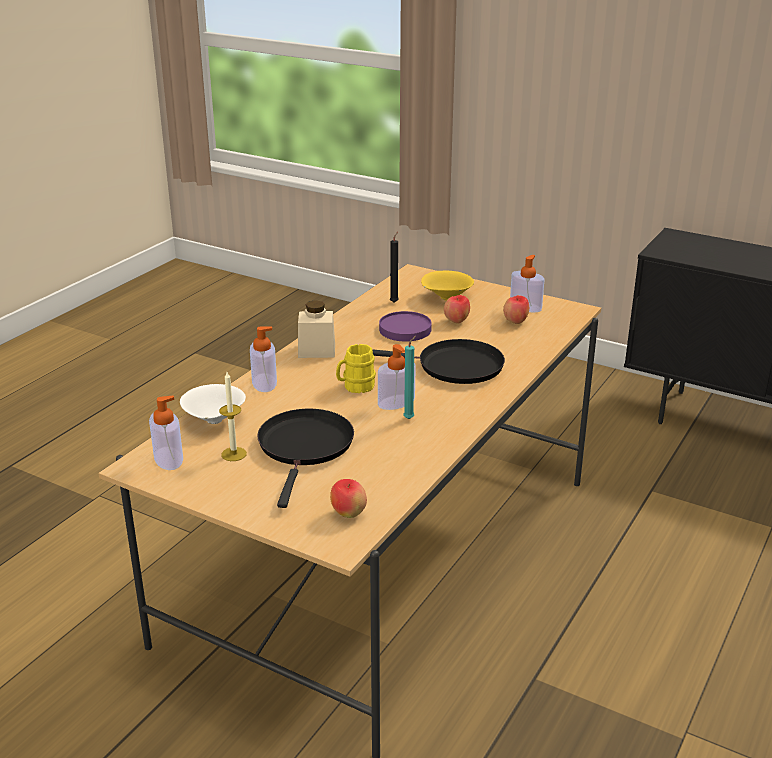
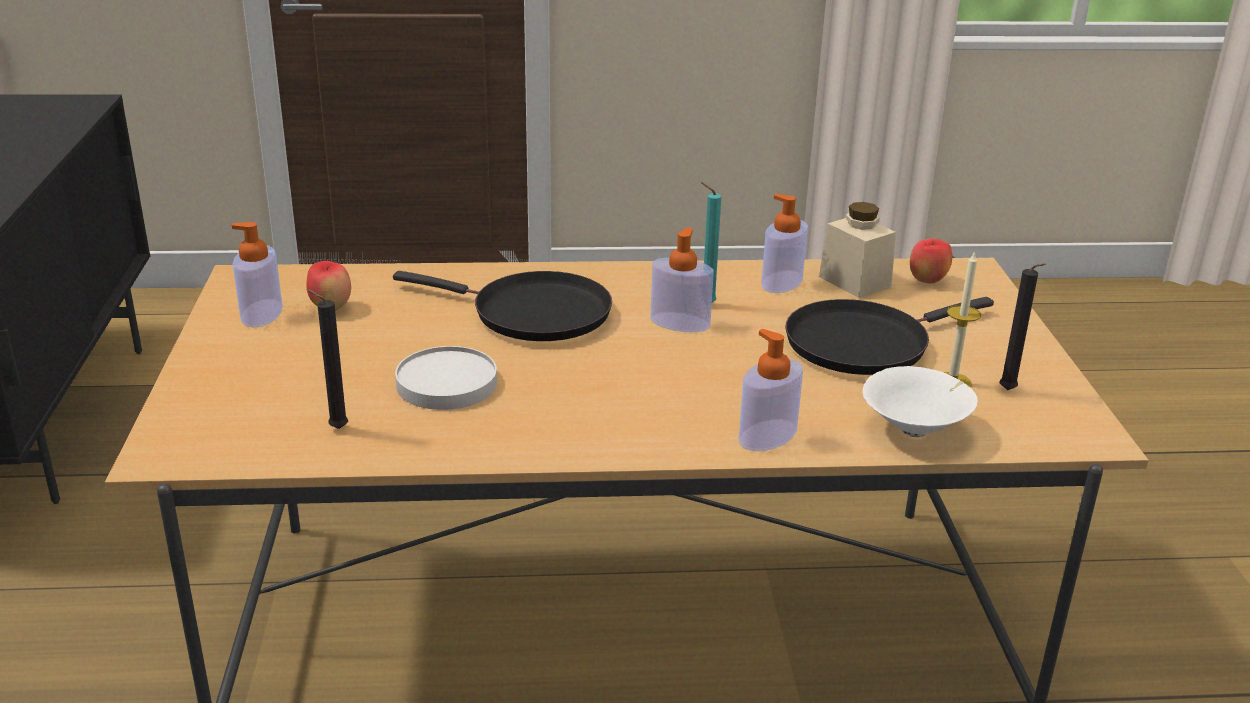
camera: 125 degrees left, 0 degrees up
soap dispenser [149,396,183,470] -> soap dispenser moved to [761,194,808,293]
beige jar [298,300,335,358] -> beige jar moved to [819,202,896,298]
yellow mug [336,344,376,393] -> none
black frying pan [372,339,505,384] -> black frying pan turned 135 degrees clockwise [393,271,612,341]
purple plate [379,311,432,341] -> white plate [395,346,497,410]
yellow bowl [421,271,474,301] -> none
apple [444,295,470,324] -> none
none -> black candle [1000,263,1046,390]

